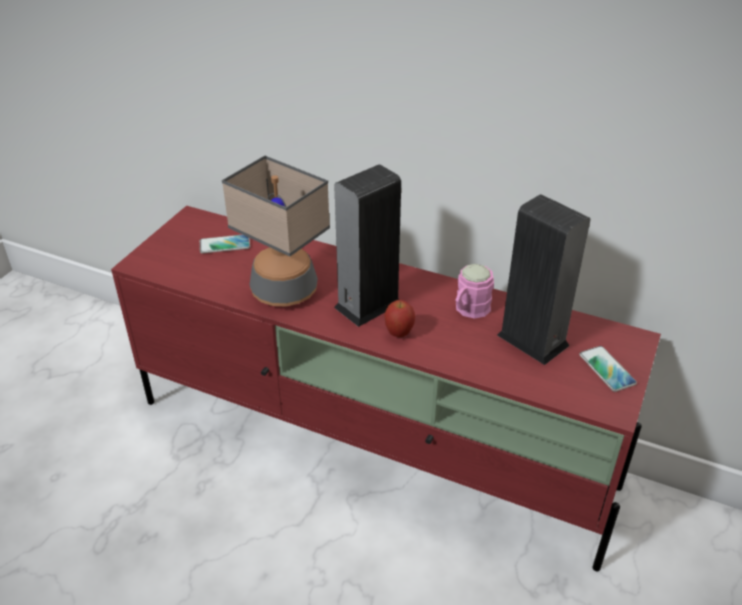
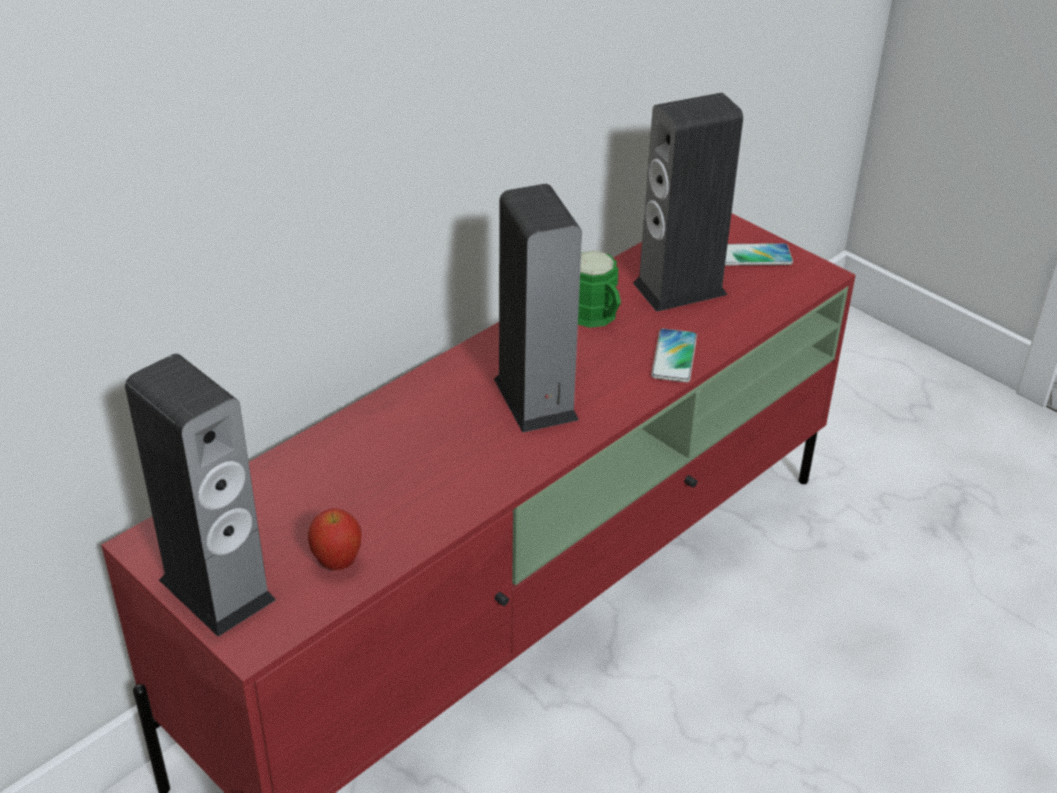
camera: 70 degrees left, 0 degrees up
phone [200,235,250,253] -> phone moved to [651,328,697,382]
table lamp [222,156,330,306] -> none
apple [384,300,415,337] -> apple moved to [308,508,361,570]
pink mug [455,264,494,319] -> green mug [578,251,621,328]
none -> speaker [125,354,276,637]

